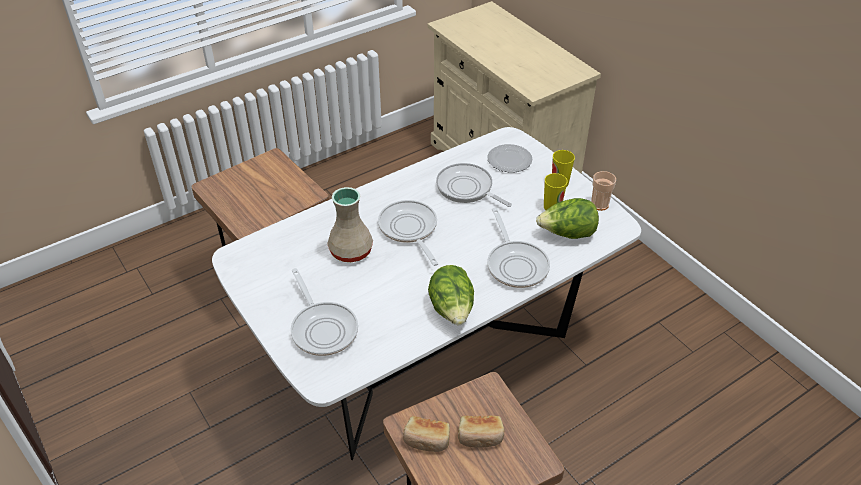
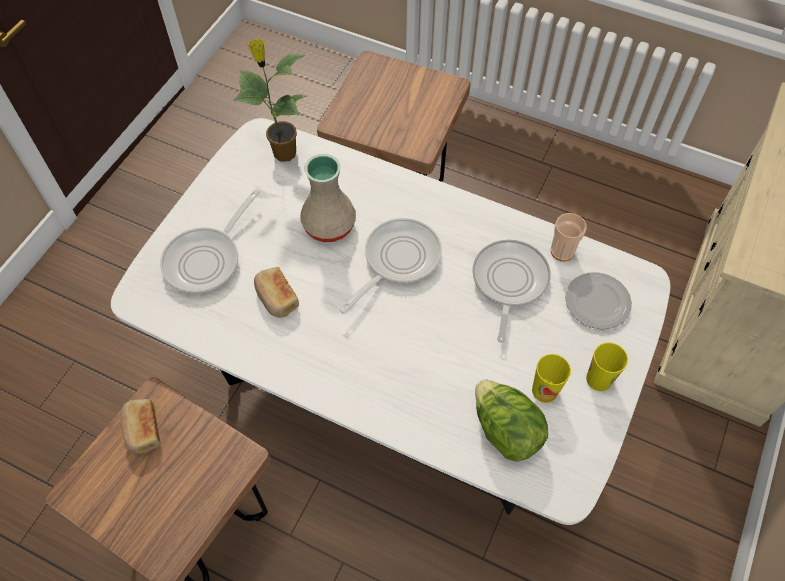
camera: 60 degrees right, 15 degrees up
lettuce [428,265,474,325] -> none
bread [458,416,505,447] -> bread moved to [254,267,299,318]
frying pan [487,208,550,288] -> none
cup [591,171,616,211] -> cup moved to [551,213,587,261]
none -> potted plant [233,39,307,162]

